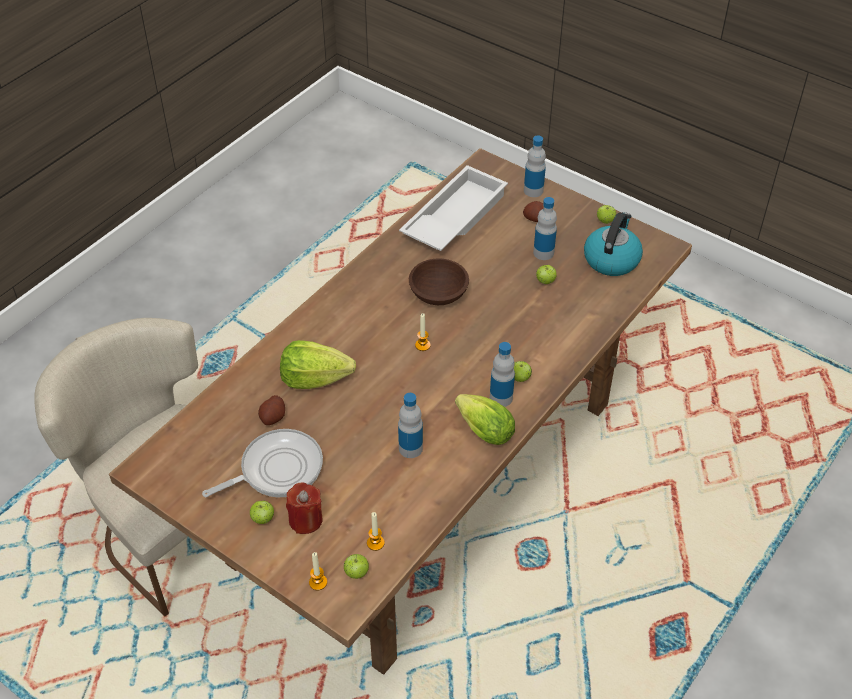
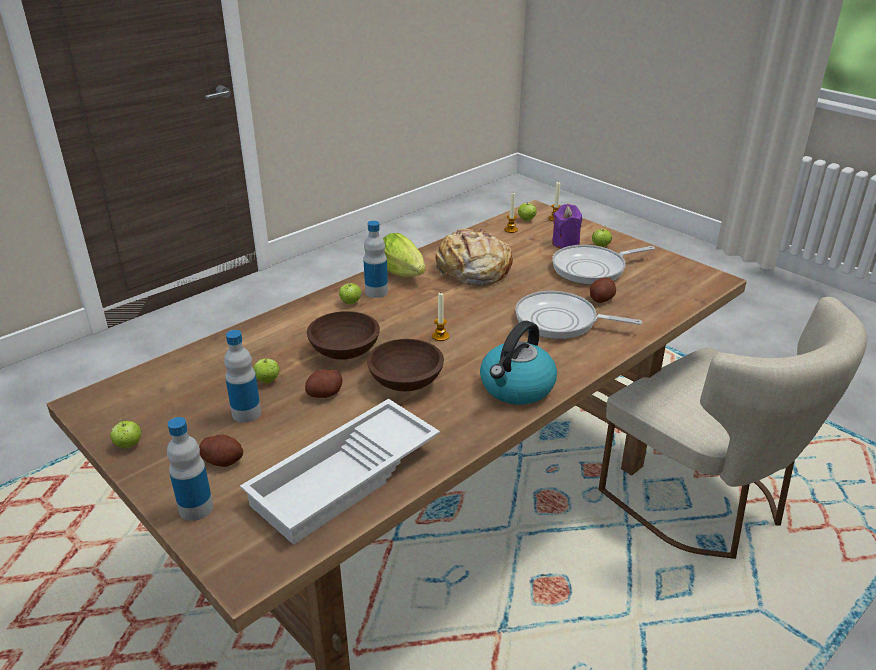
camera: 170 degrees left, 15 degrees down
lettuce [280,340,356,389] -> frying pan [515,291,642,339]
red candle [286,483,323,534] -> purple candle [552,204,582,249]
bottle [398,393,423,458] -> bread [436,229,513,286]
kettle [584,212,643,276] -> kettle moved to [480,321,557,405]
none -> potato [305,370,342,398]
none -> brown bowl [307,311,380,359]

